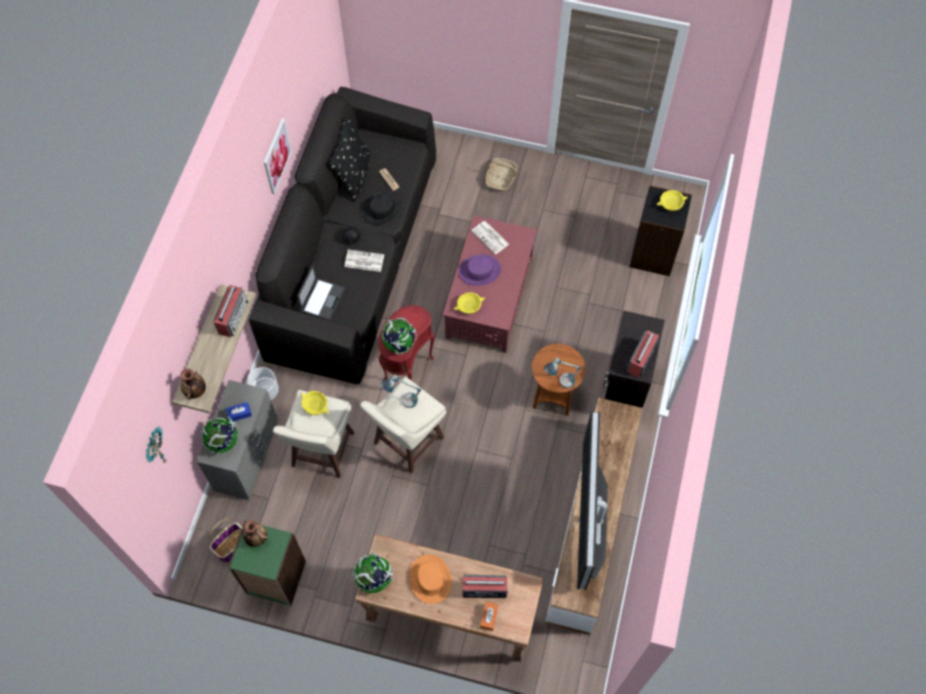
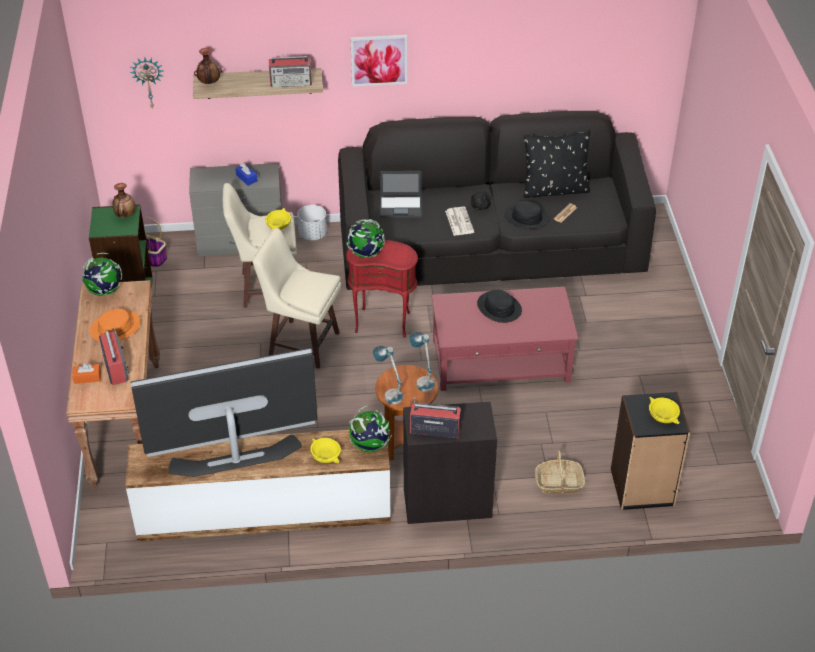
camera: 70 degrees right, 20 degrees down
globe [201,416,239,454] -> globe moved to [349,406,392,452]
picture [264,118,292,194] -> picture moved to [350,35,407,87]
table lamp [381,374,421,408] -> table lamp moved to [409,332,435,392]
yellow bowl [454,292,485,314] -> yellow bowl moved to [310,438,341,463]
purple hat [459,254,501,286] -> black hat [477,290,522,323]
newspaper [471,221,509,255] -> none
basket [486,158,517,192] -> basket moved to [535,450,585,494]

